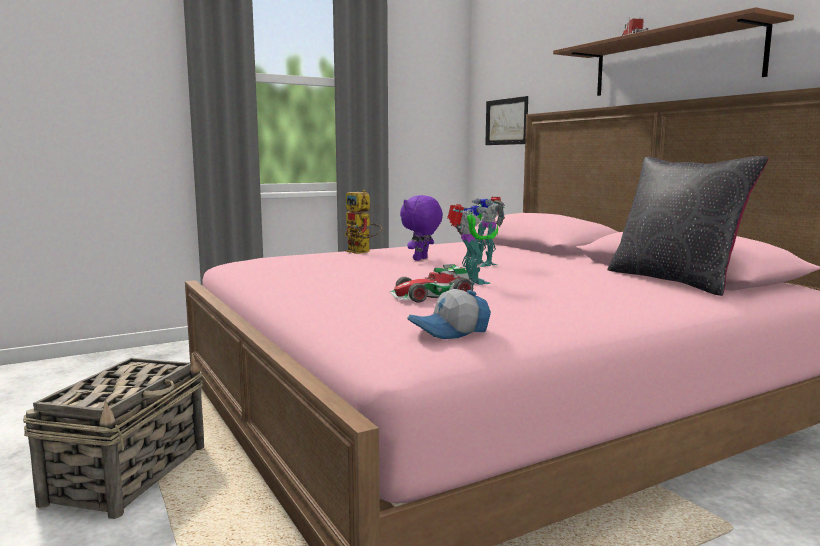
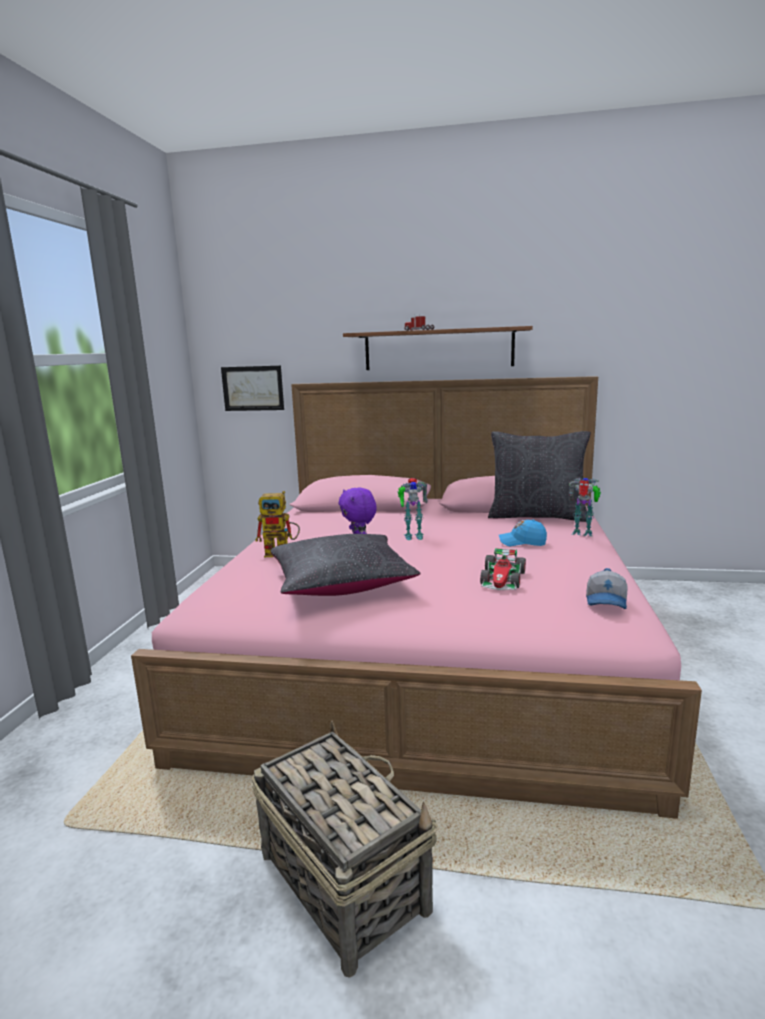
camera: 50 degrees left, 5 degrees up
toy robot [447,204,498,285] -> toy robot moved to [569,478,601,536]
none -> black pillow [270,534,421,596]
none -> blue cap [499,520,547,546]

